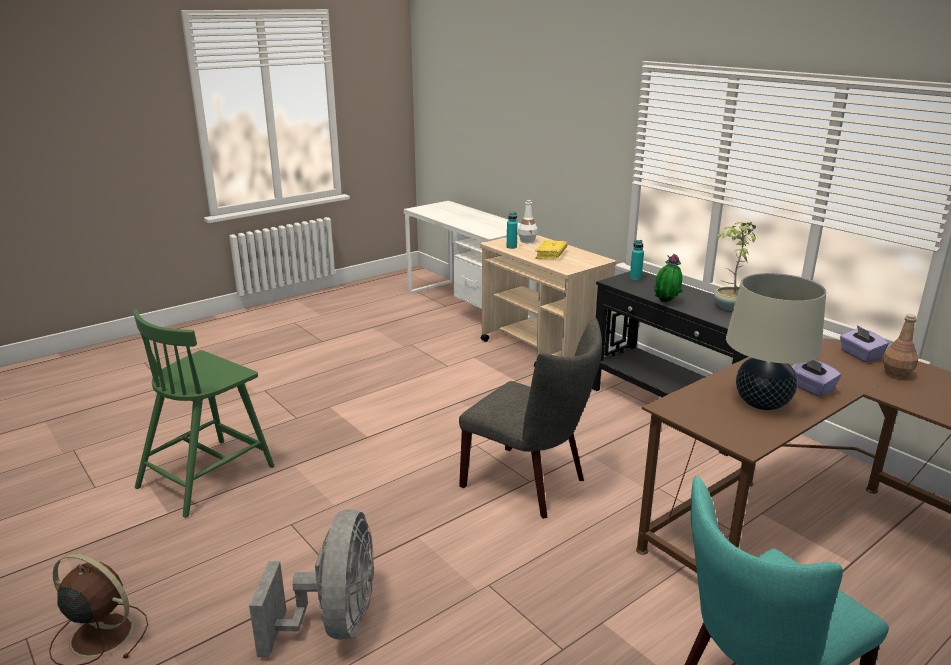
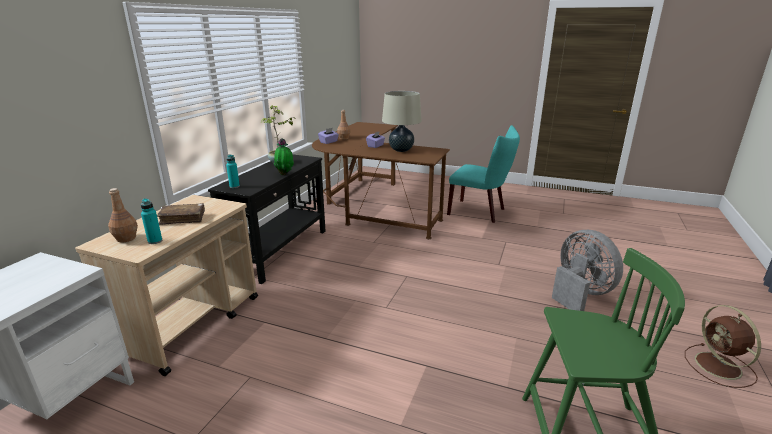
camera: 120 degrees left, 0 degrees up
grey fan [249,509,374,657] -> grey fan turned 90 degrees clockwise [552,230,623,311]
grey chair [459,317,602,519] -> none
white bottle [518,200,538,243] -> brown bottle [108,188,138,243]
yellow book [535,240,567,259] -> brown book [157,203,205,225]

